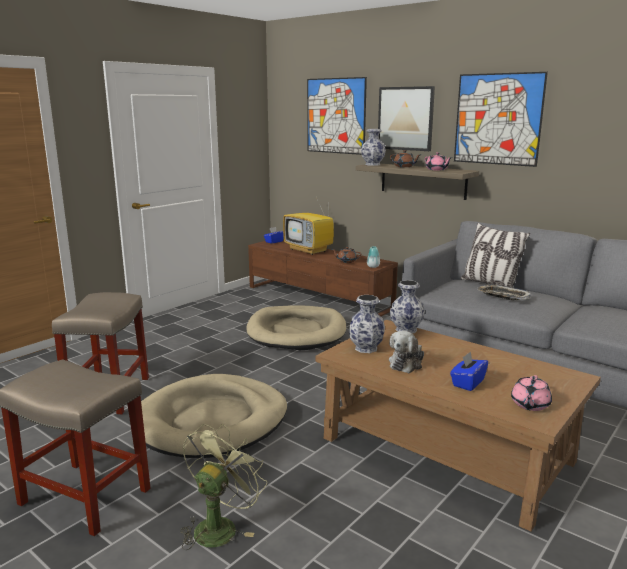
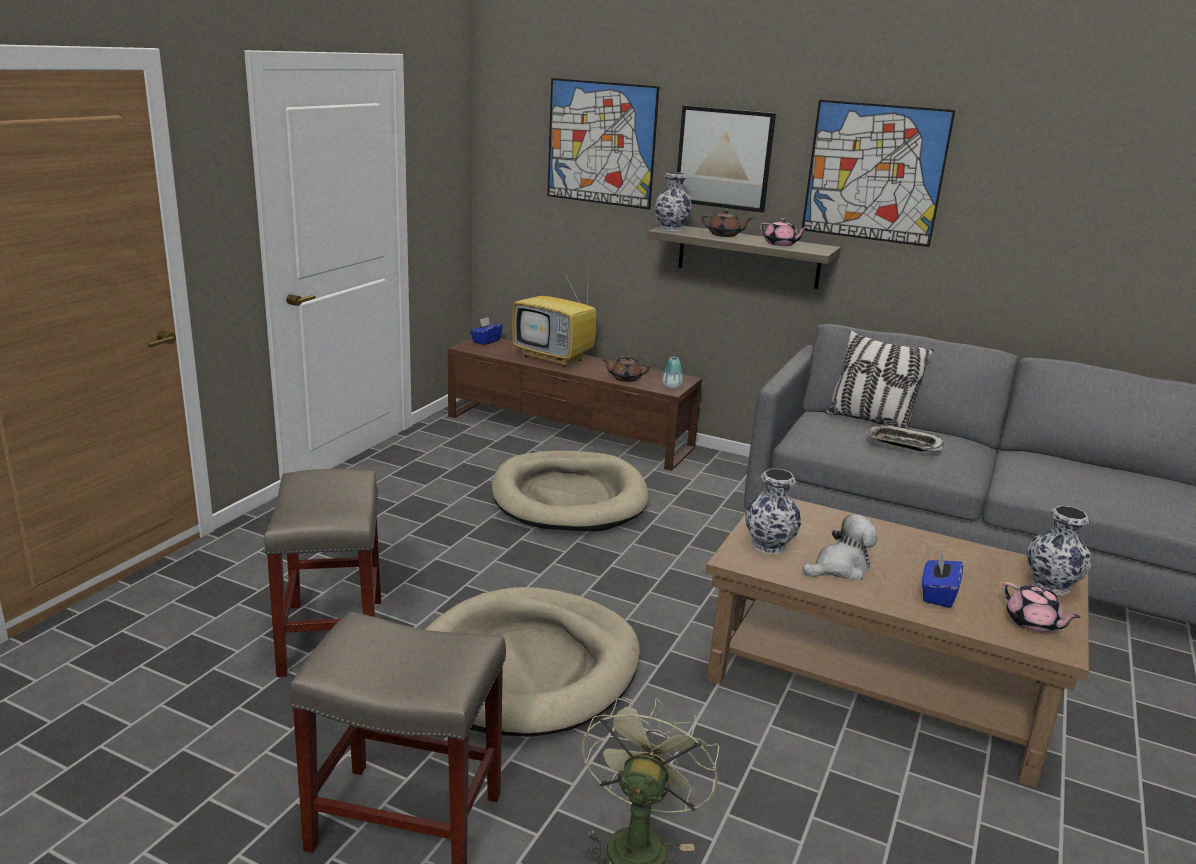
camera: 15 degrees left, 5 degrees up
plush toy [389,331,424,373] -> plush toy turned 135 degrees counterclockwise [802,514,877,580]
vase [390,280,425,334] -> vase moved to [1027,505,1091,596]
pink teapot [511,375,552,411] -> pink teapot turned 45 degrees counterclockwise [1002,582,1081,633]

